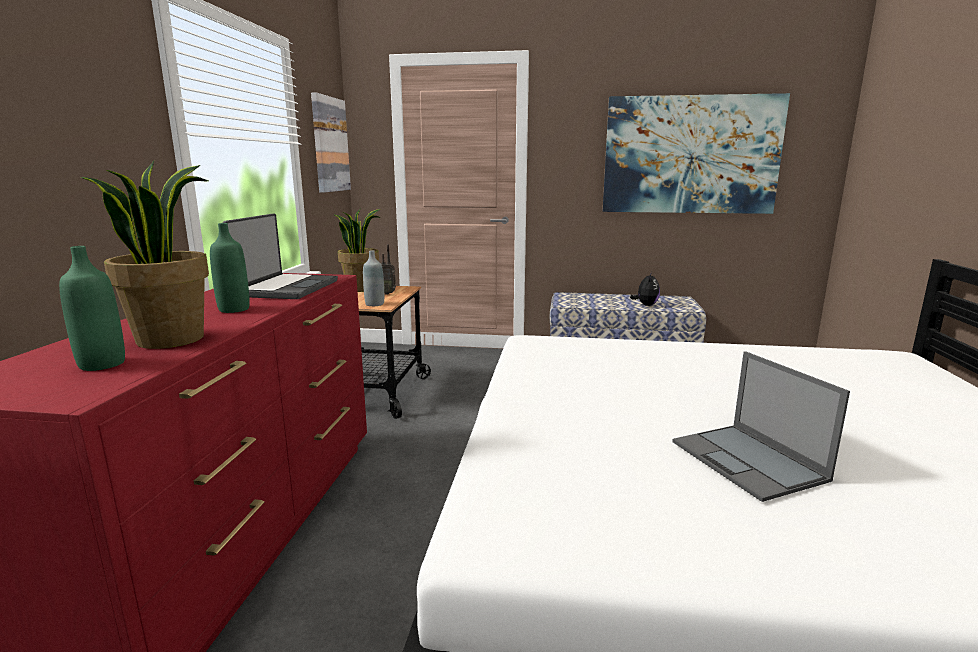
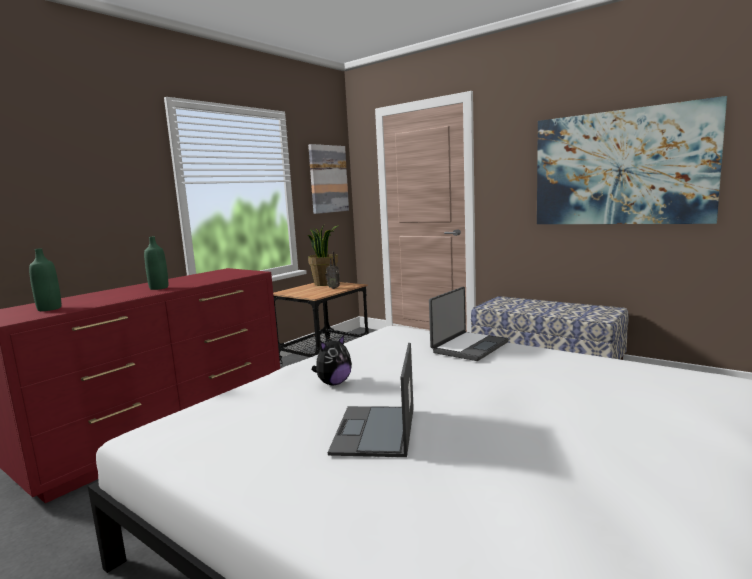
camera: 30 degrees right, 5 degrees down
potted plant [81,161,209,349] -> none
laptop [222,214,338,299] -> laptop moved to [429,287,509,361]
grey bottle [363,250,384,306] -> none
plush toy [630,272,660,306] -> plush toy moved to [312,335,352,385]

